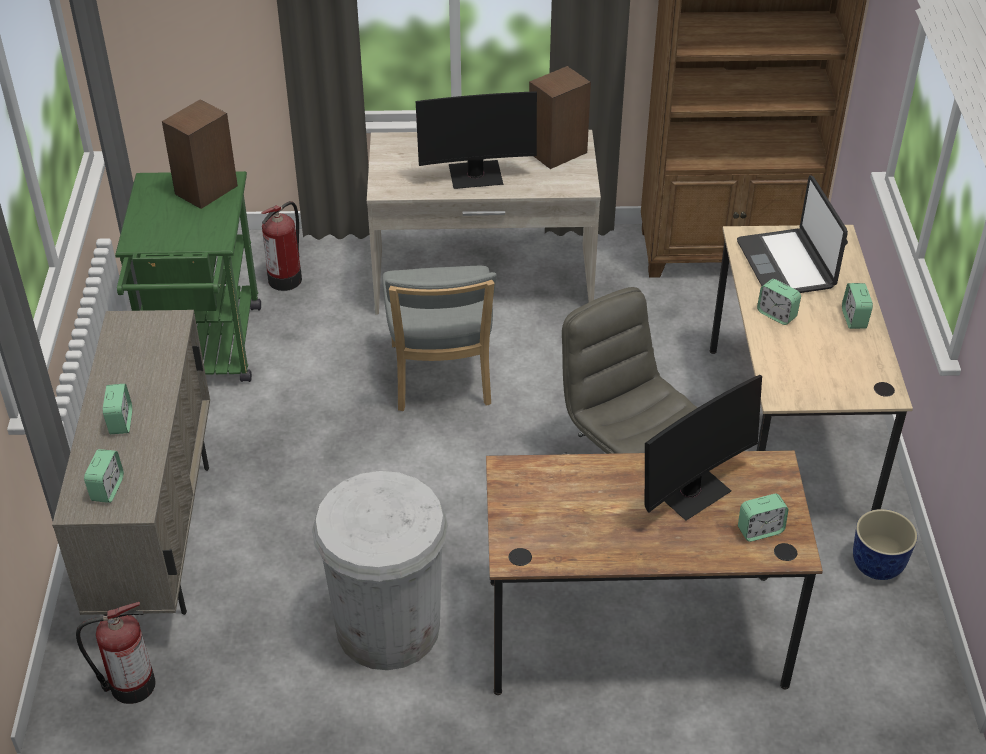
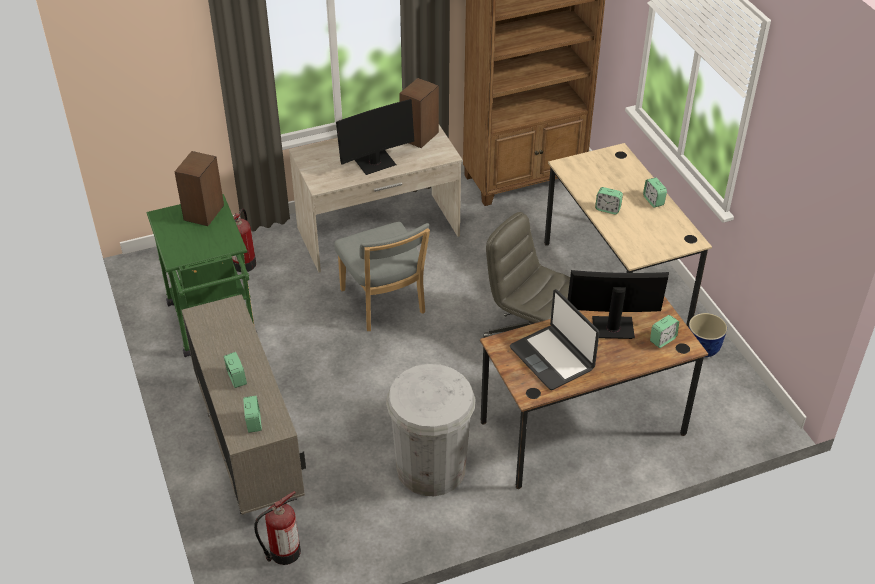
camera: 20 degrees left, 0 degrees up
monitor [645,375,762,521] -> monitor turned 120 degrees counterclockwise [568,270,669,339]
laptop [737,175,848,293] -> laptop moved to [510,289,599,390]

